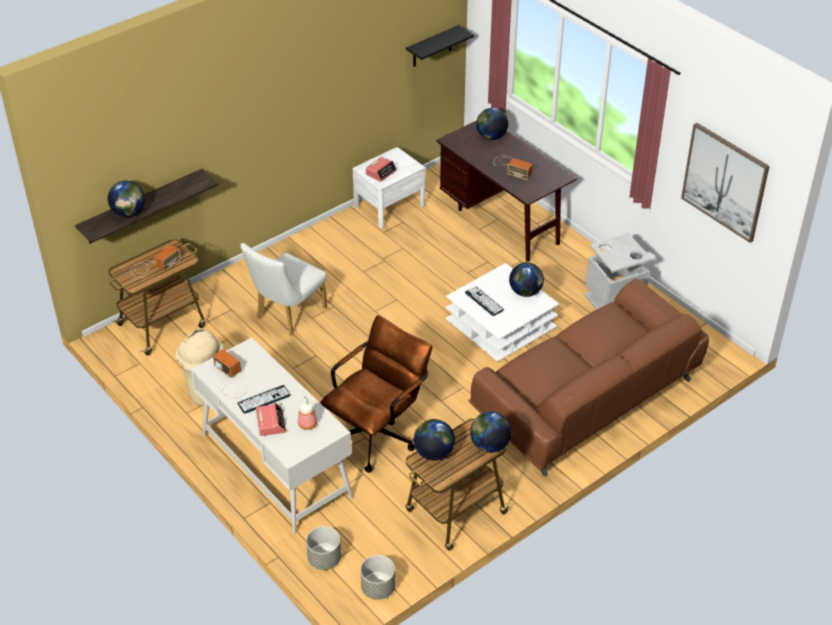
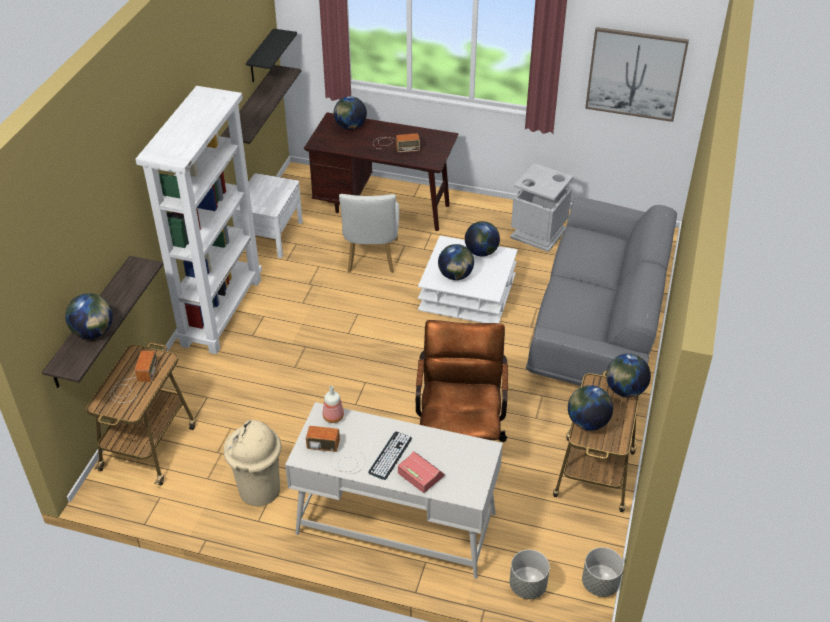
camera: 35 degrees left, 0 degrees up
white chair [240,243,327,336] -> white chair moved to [339,194,399,273]
bottle [298,396,317,430] -> bottle moved to [323,386,344,423]
alarm clock [366,157,397,182] -> none
keyboard [465,286,504,316] -> globe [438,244,474,280]
brown sofa [468,278,709,477] -> grey sofa [526,196,677,402]
none -> white bookcase [135,86,262,354]
none -> shelf [221,65,301,144]

